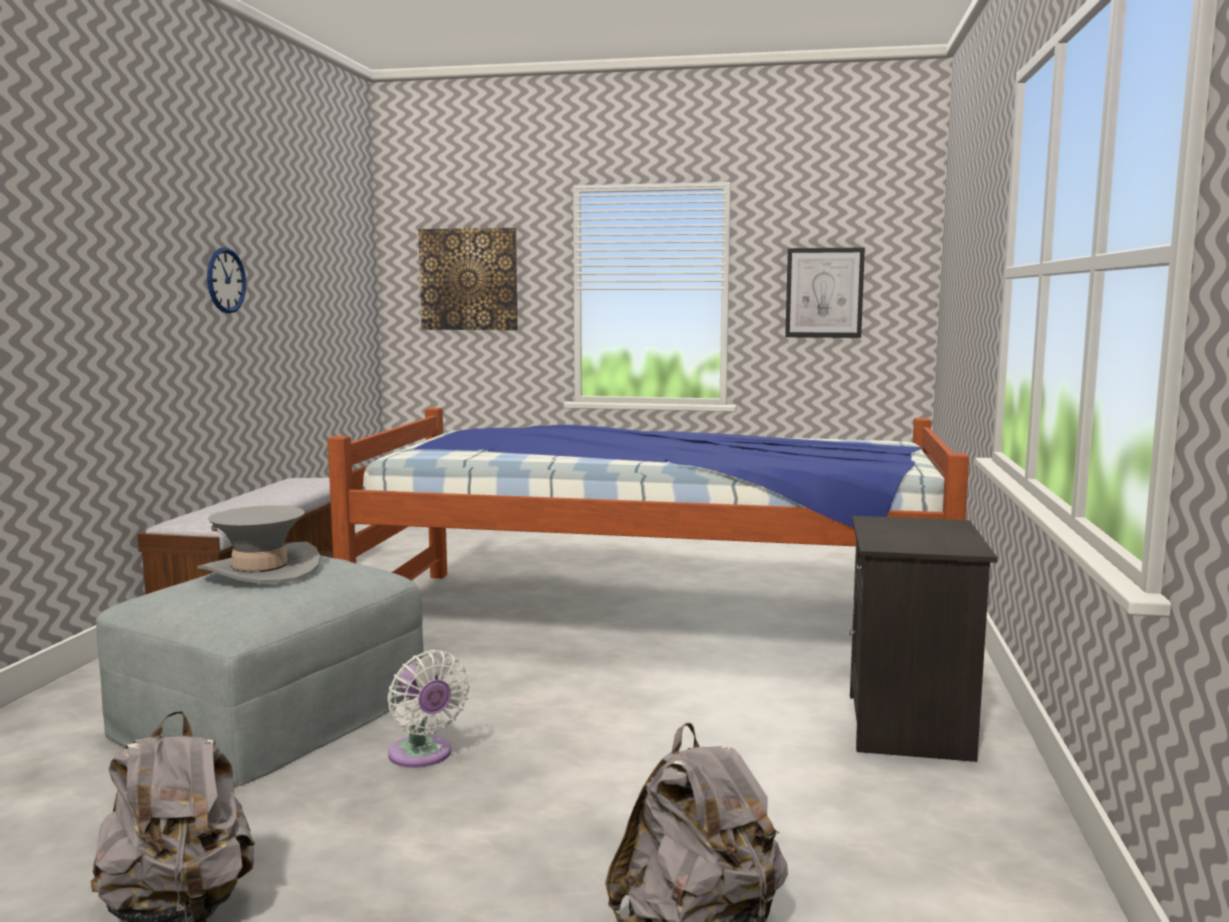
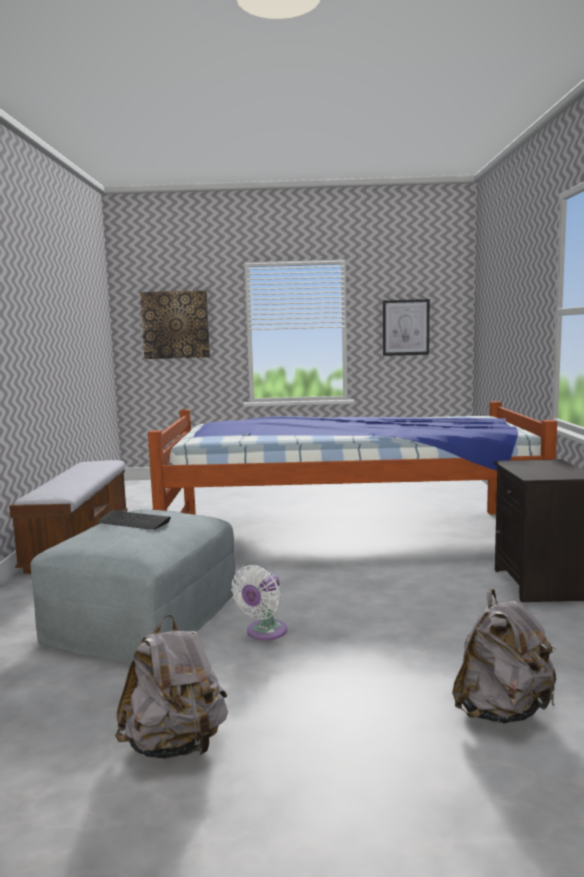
camera: 10 degrees left, 0 degrees up
grey hat [197,505,320,584] -> keyboard [97,510,171,530]
wall clock [207,247,246,314] -> none
white fan [387,650,470,768] -> white fan turned 75 degrees clockwise [231,565,287,640]

